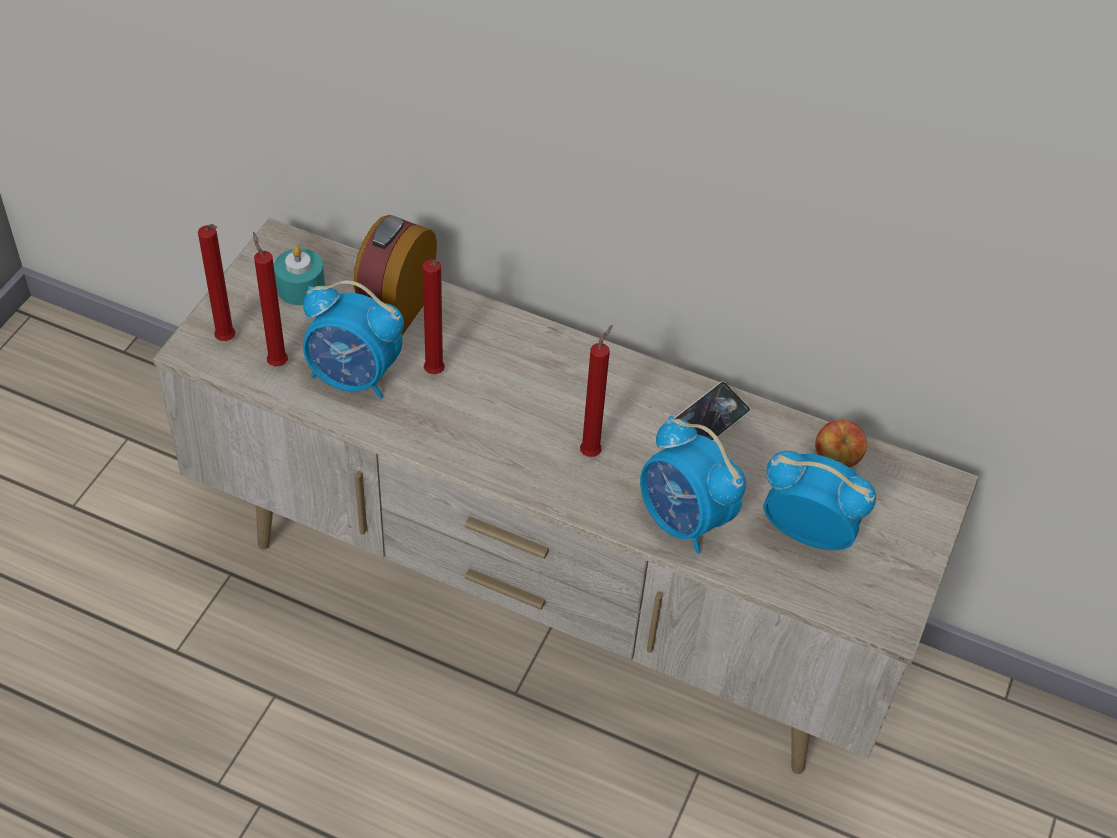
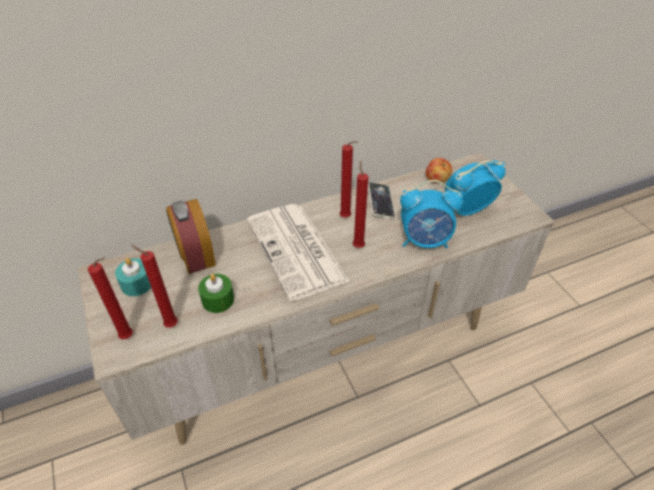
camera: 45 degrees left, 5 degrees down
alarm clock [303,280,404,399] -> green candle [198,274,234,313]
red candle [422,259,445,374] -> red candle moved to [340,141,358,217]
none -> newspaper [247,204,350,301]

